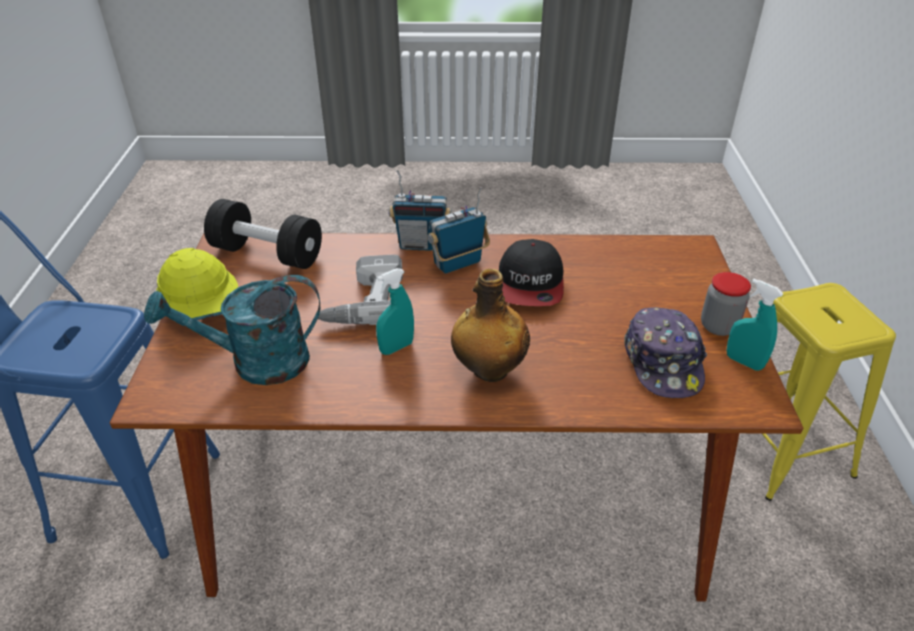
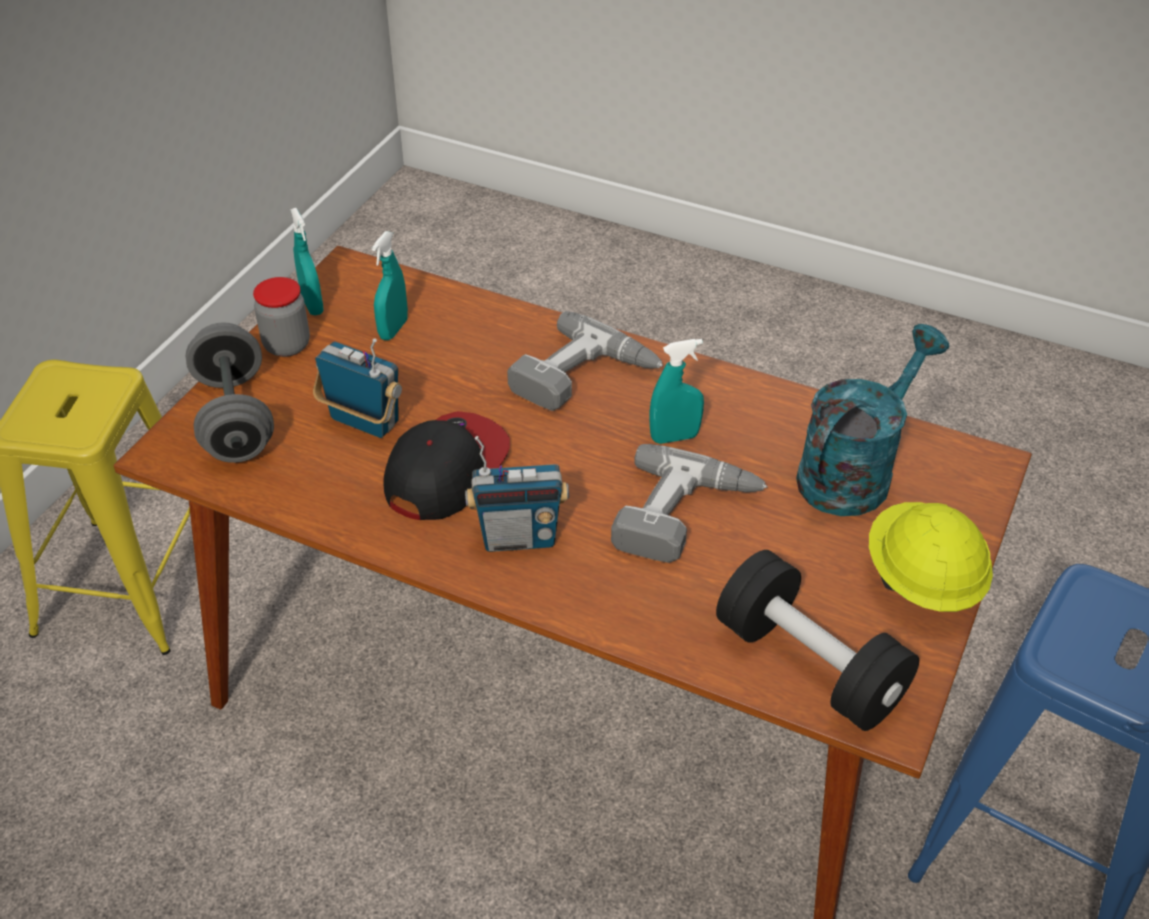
camera: 155 degrees left, 5 degrees up
turquoise watering can [144,275,320,385] -> turquoise watering can turned 60 degrees counterclockwise [796,324,949,516]
radio [389,169,451,251] -> radio moved to [313,338,402,438]
bottle [451,269,530,382] -> power drill [507,311,663,411]
cap [625,307,707,398] -> turquoise spray bottle [372,231,408,340]
none -> grey dumbbell [186,322,274,463]

